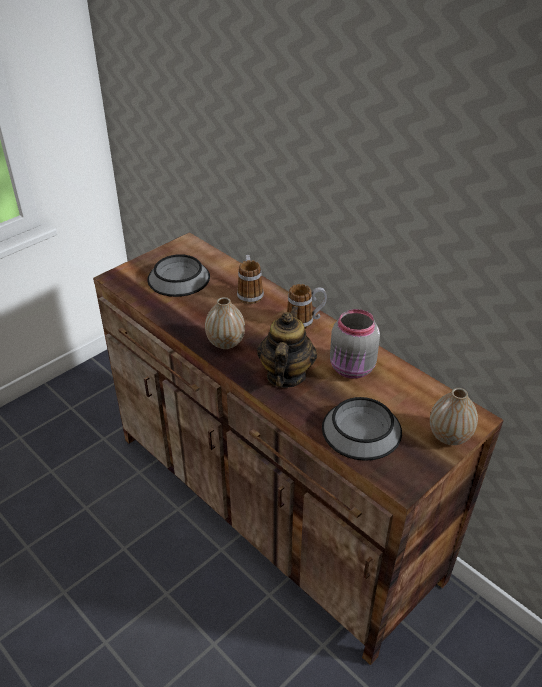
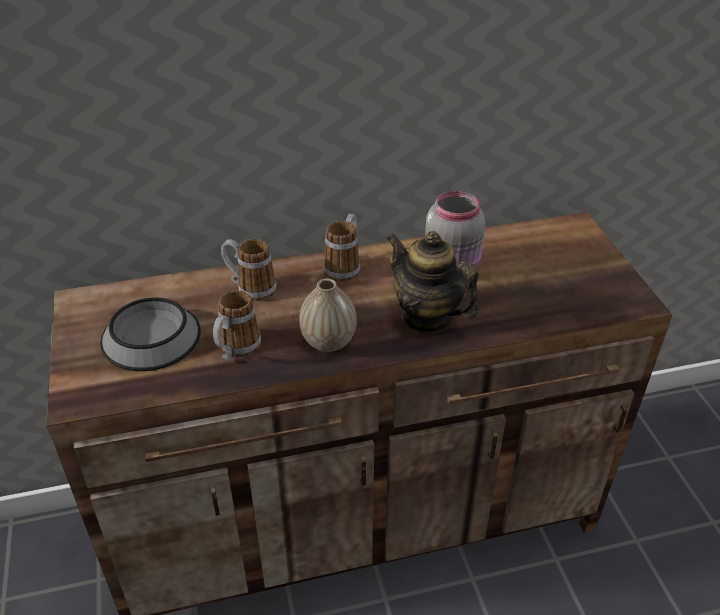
camera: 60 degrees left, 0 degrees up
bowl [322,397,402,461] -> none
vase [430,388,478,445] -> none
none -> mug [213,290,261,360]

